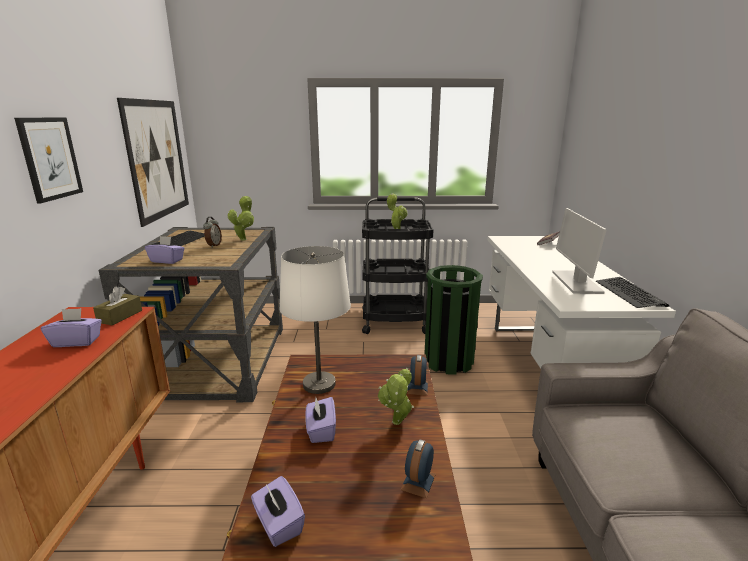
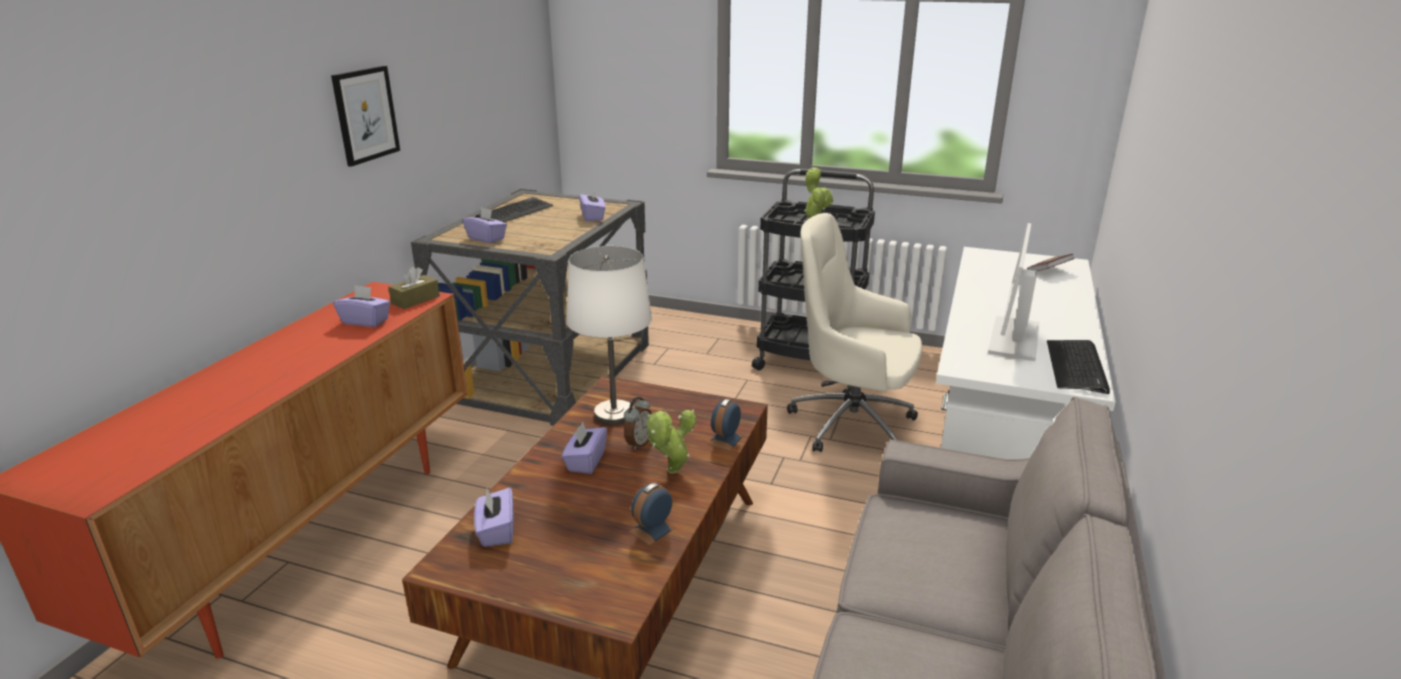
camera: 20 degrees right, 5 degrees up
picture [117,98,189,227] -> none
alarm clock [203,217,222,248] -> alarm clock moved to [624,397,652,450]
potted plant [228,196,254,241] -> purple tissue box [579,190,606,221]
green trash can [424,265,483,375] -> beige office chair [787,213,922,452]

